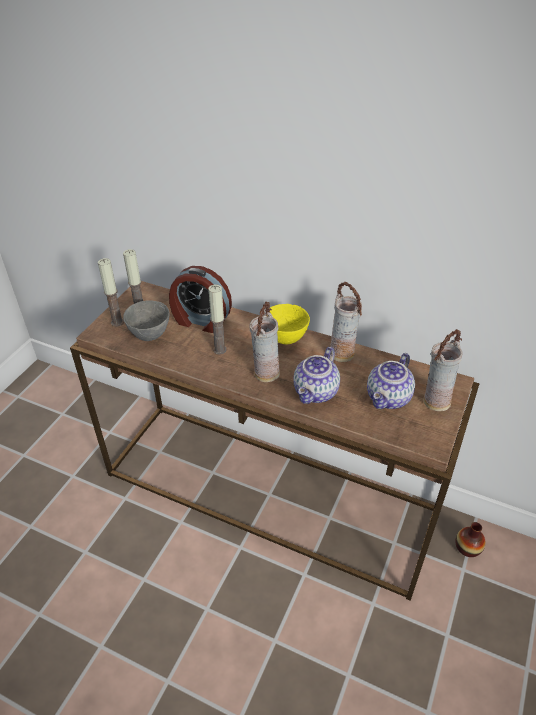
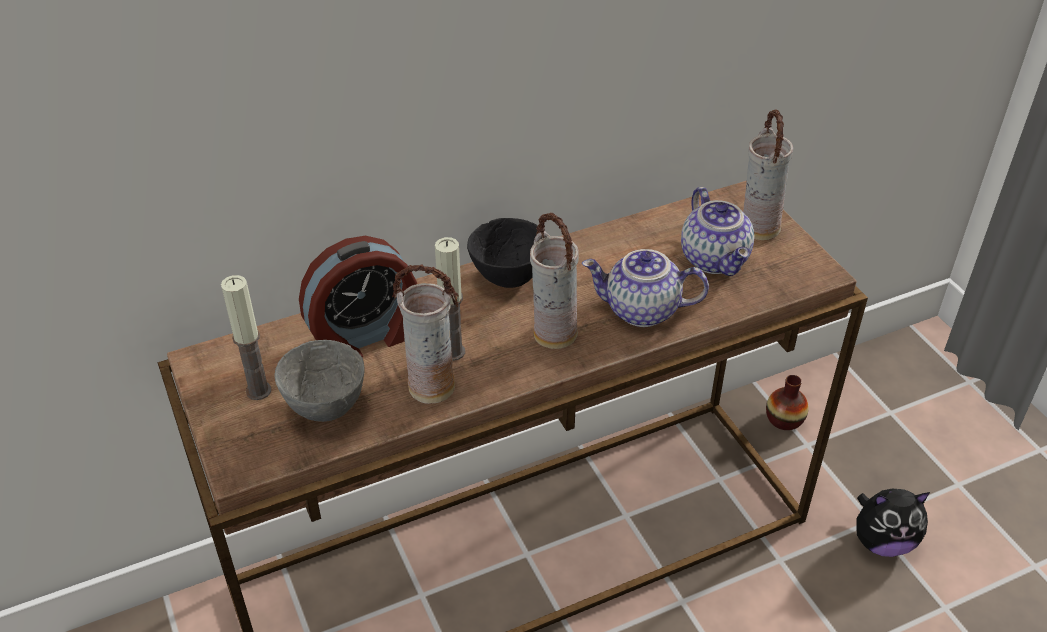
camera: 50 degrees left, 0 degrees up
candle [98,258,124,327] -> none
yellow bowl [270,304,310,345] -> black bowl [467,218,542,288]
teapot [293,347,340,404] -> teapot turned 120 degrees clockwise [582,249,709,327]
vase [330,282,362,362] -> vase moved to [392,265,458,404]
none -> plush toy [856,489,930,557]

